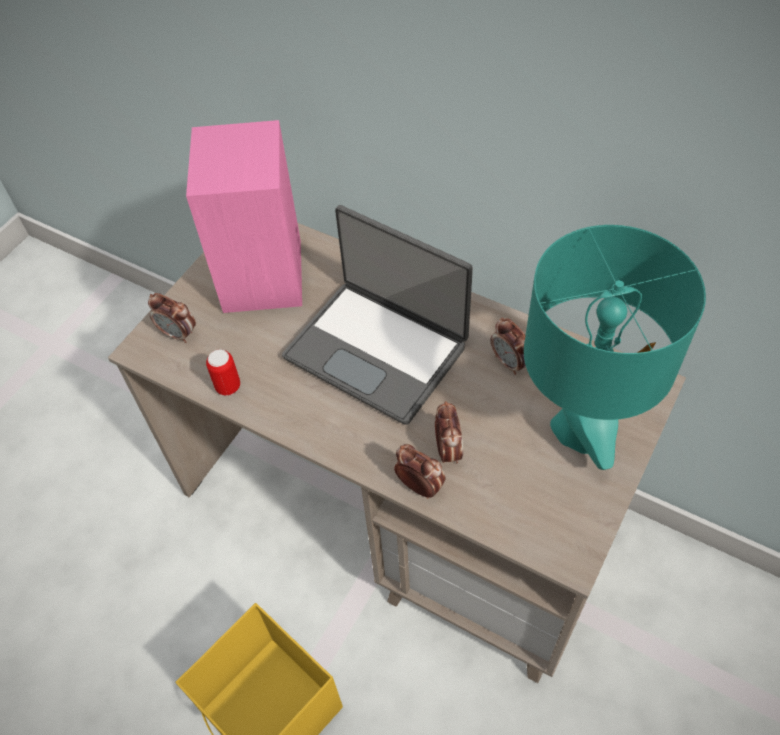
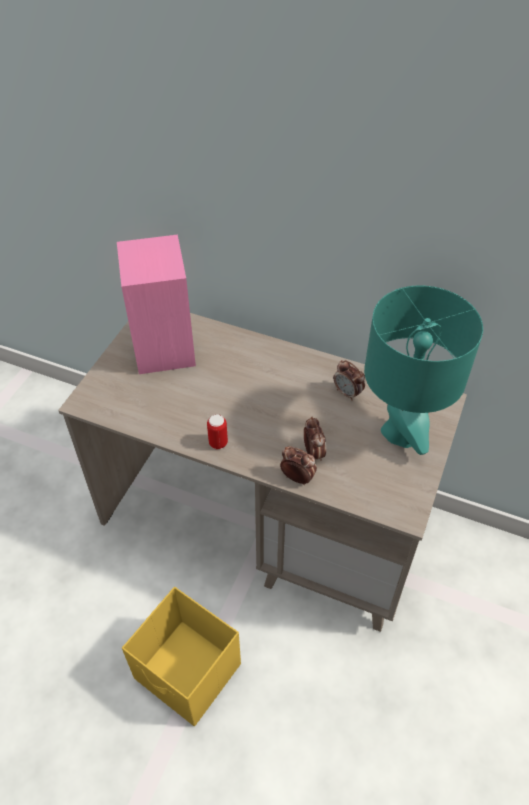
camera: 10 degrees left, 5 degrees down
alarm clock [148,293,196,343] -> none
can [206,349,240,396] -> can moved to [207,414,228,449]
laptop [282,205,473,425] -> none

